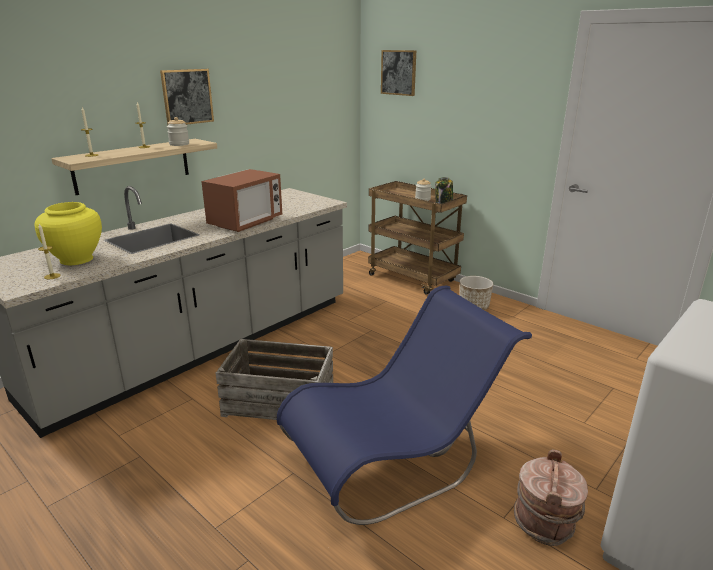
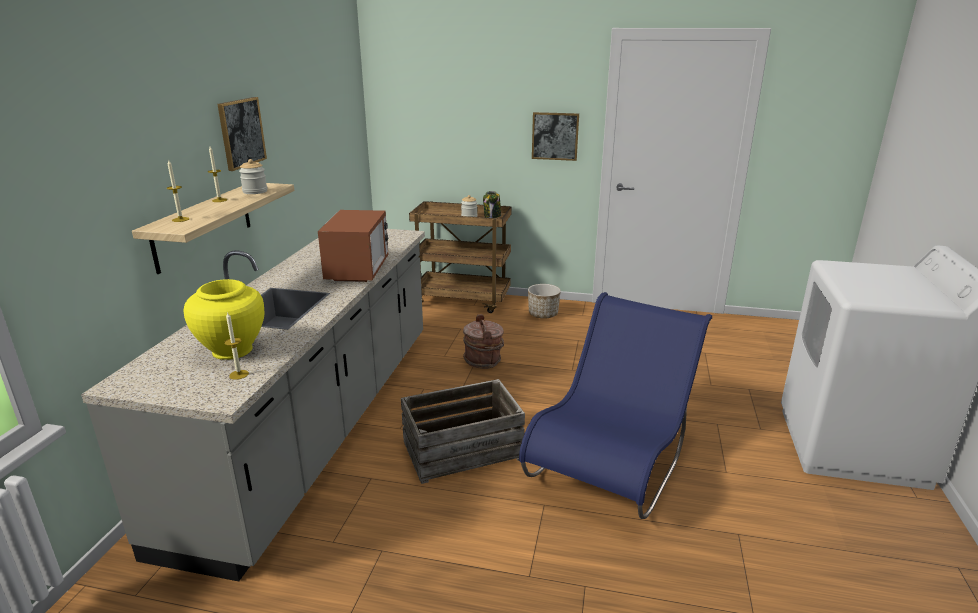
camera: 30 degrees left, 0 degrees up
picture [381,50,416,96] -> picture moved to [532,112,579,161]
brown bucket [514,450,588,546] -> brown bucket moved to [463,314,504,369]

